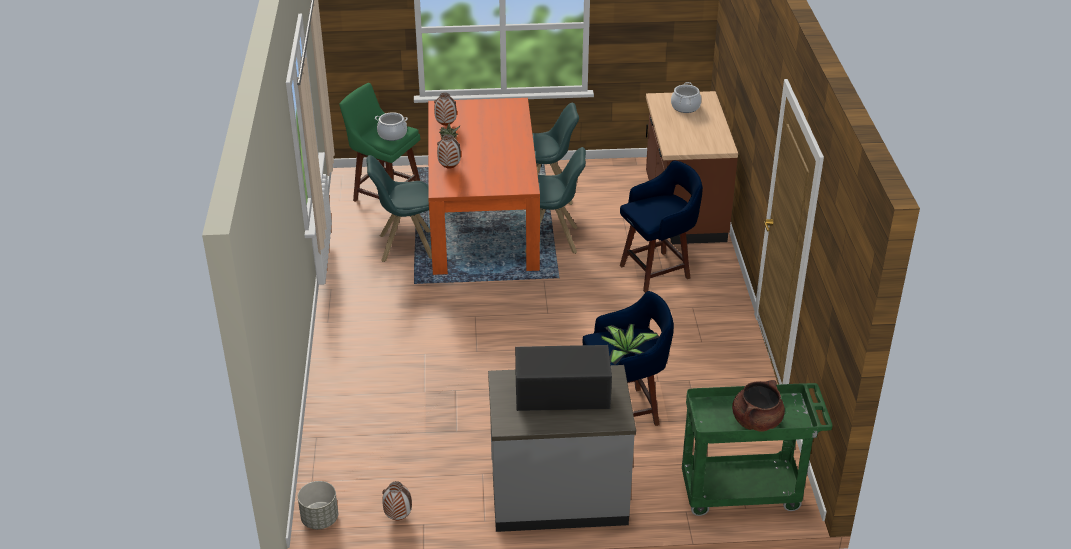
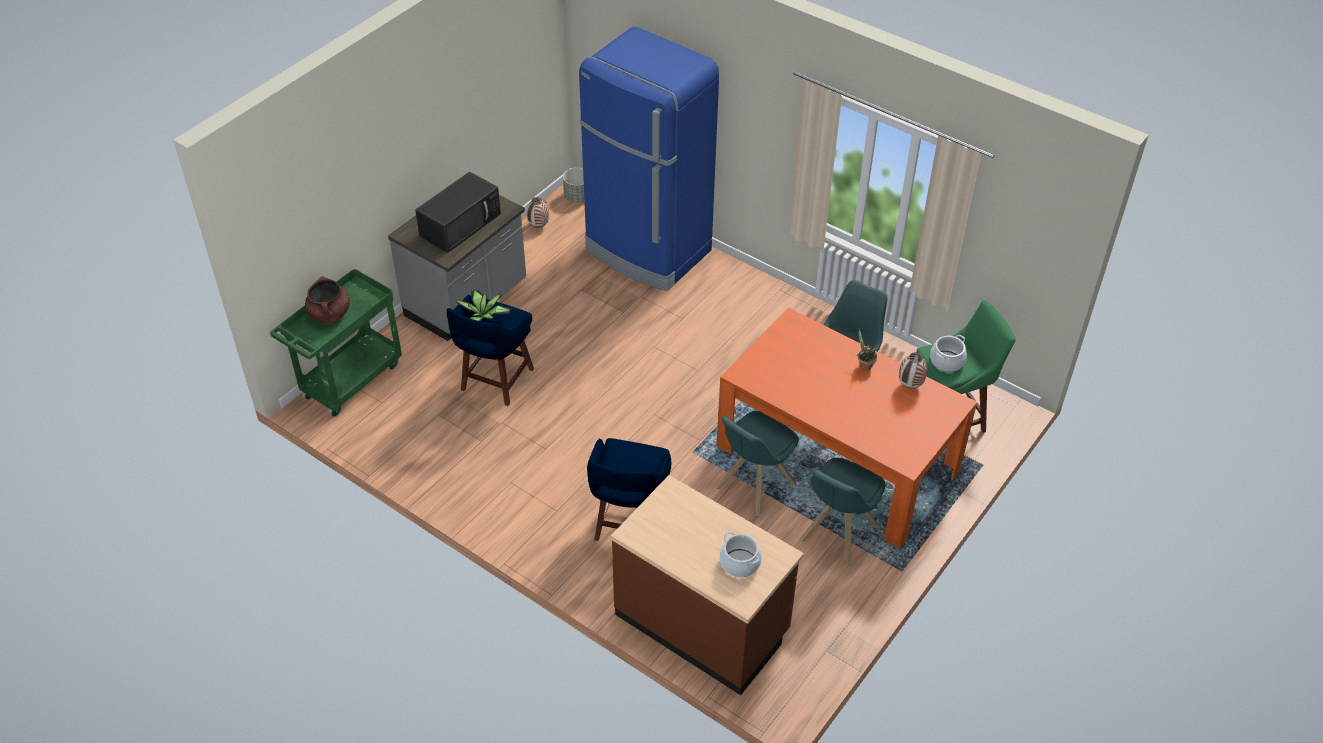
camera: 130 degrees right, 10 degrees up
vase [437,134,461,169] -> none
none -> blue fridge [579,27,719,291]

